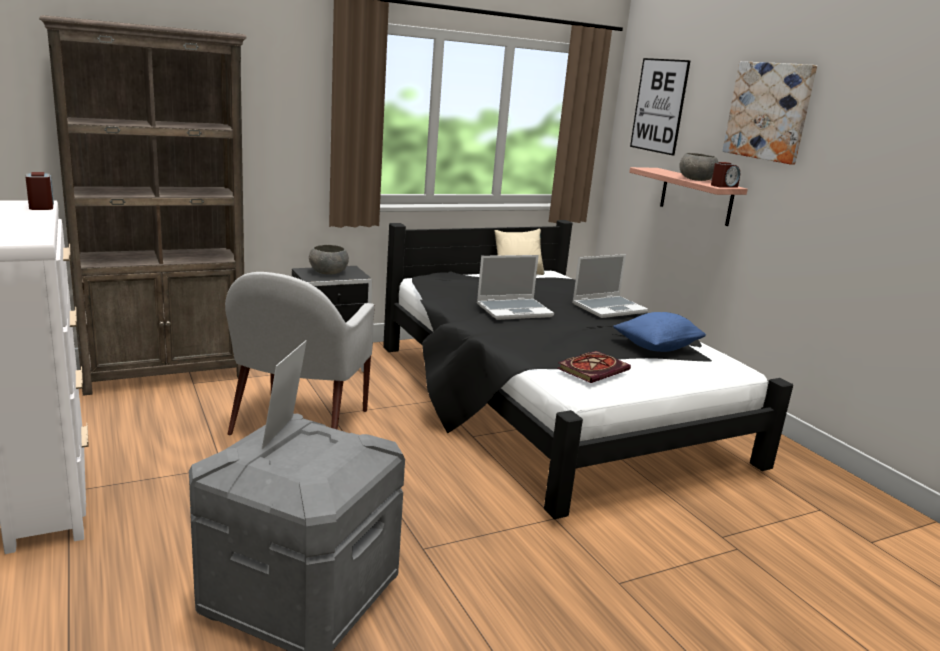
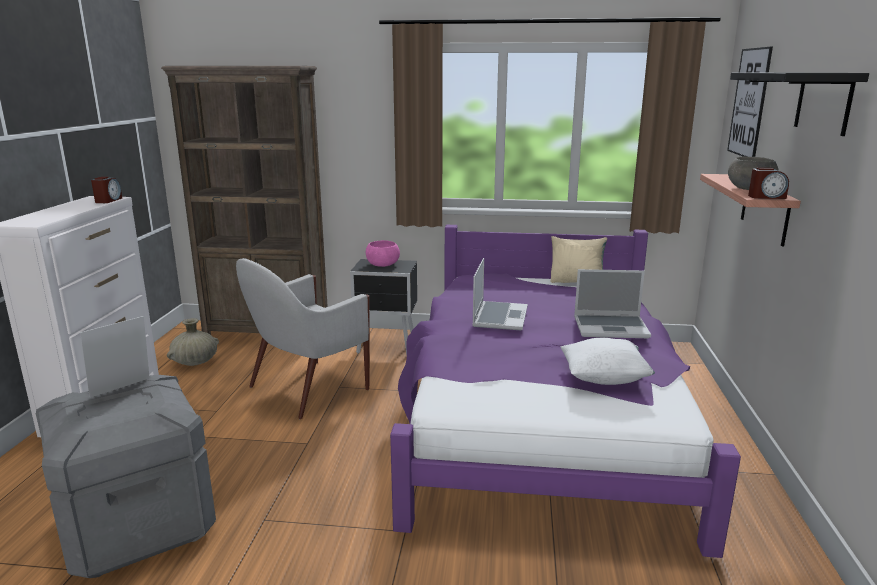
camera: 35 degrees right, 0 degrees up
grey bowl [309,244,349,274] -> pink bowl [366,240,400,267]
black bed [383,220,793,519] -> purple bed [390,225,741,558]
laptop [477,255,554,320] -> laptop turned 90 degrees counterclockwise [472,258,528,330]
book [557,351,631,383] -> none
blue pillow [613,312,706,352] -> white pillow [561,338,655,385]
picture [722,61,817,164] -> black shelf [730,73,869,136]
none -> beige vase [167,318,219,366]

